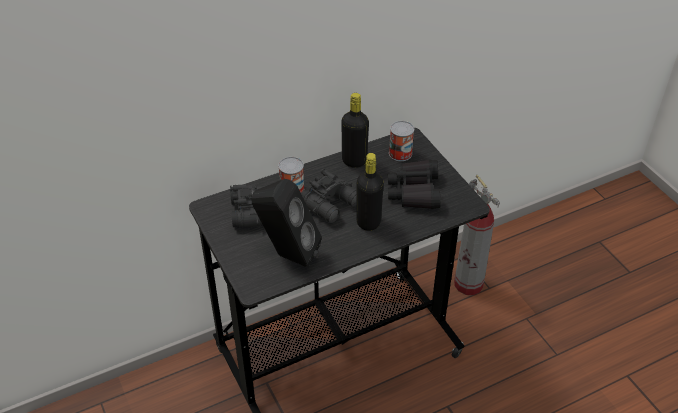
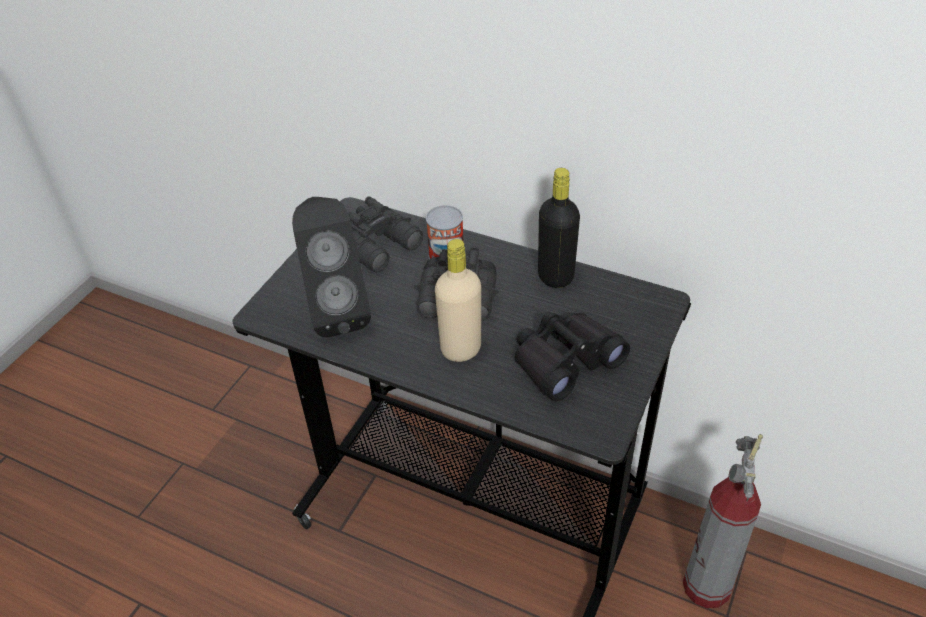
camera: 55 degrees right, 0 degrees up
black bottle [356,153,384,231] -> beige bottle [435,239,481,362]
can [389,121,414,161] -> none

